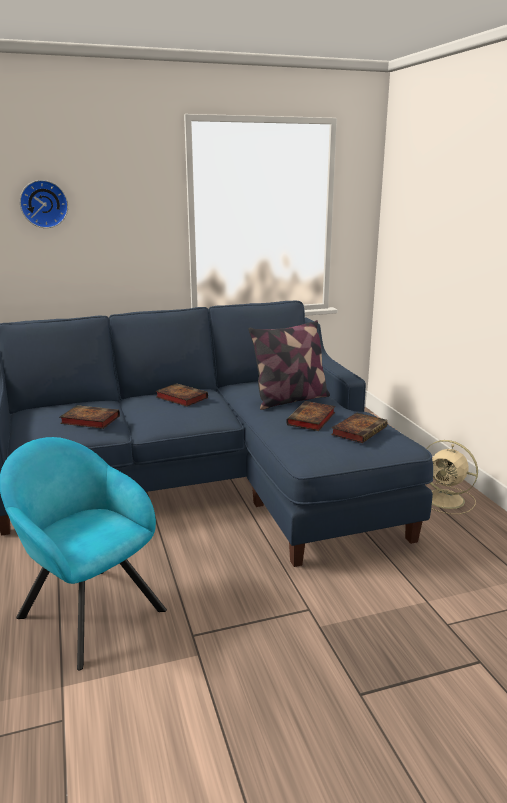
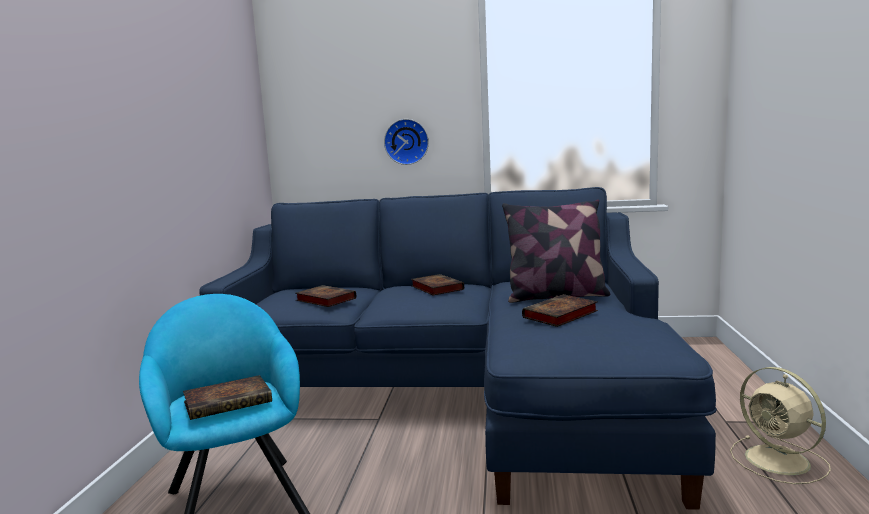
camera: 25 degrees right, 10 degrees down
wall clock [20,180,68,228] -> wall clock moved to [384,119,429,165]
book [331,413,388,443] -> book moved to [183,375,272,420]

